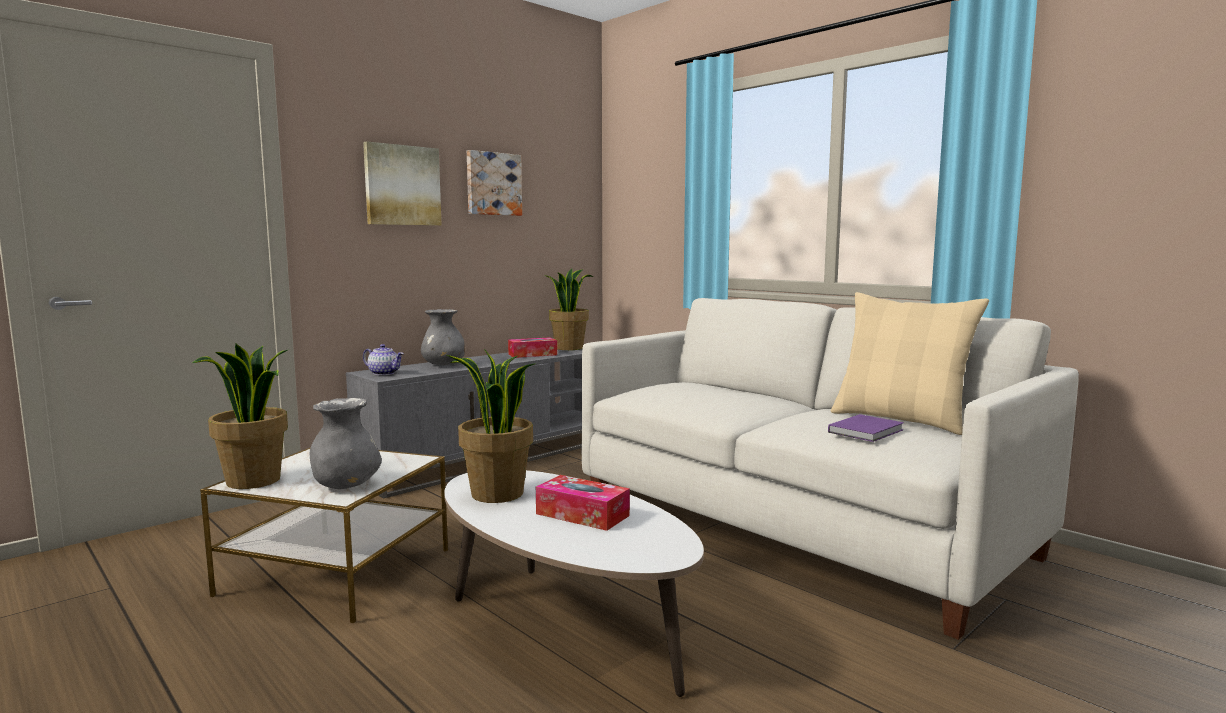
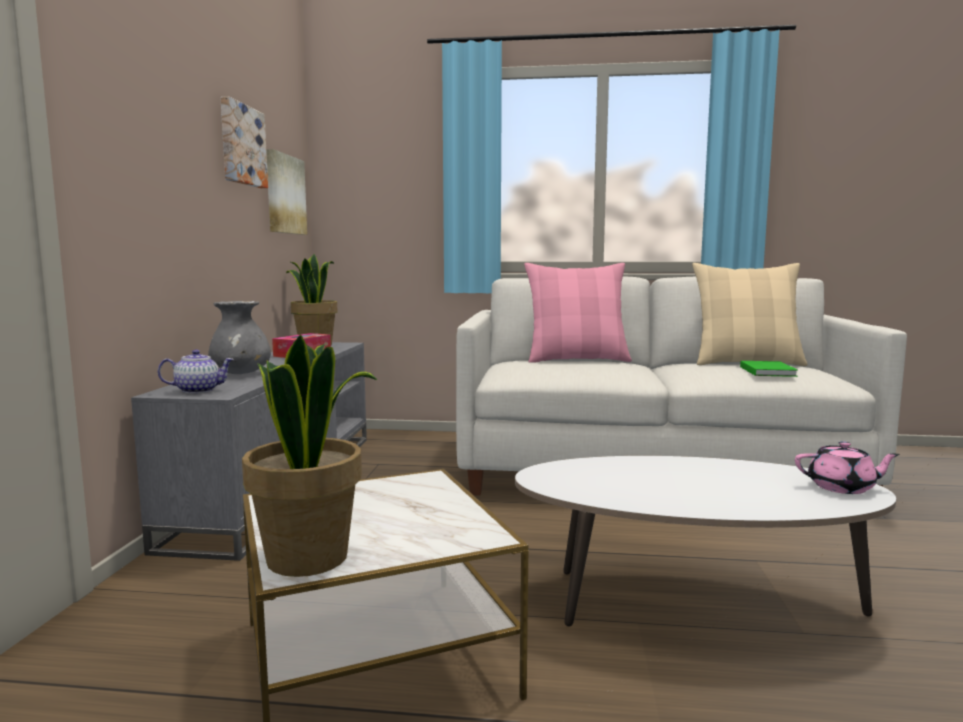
camera: 40 degrees left, 0 degrees up
grey vase [310,398,382,489] -> none
picture [363,141,442,226] -> picture moved to [266,149,307,235]
potted plant [447,349,536,503] -> none
tissue box [536,475,630,531] -> none
purple book [828,414,904,442] -> green book [740,361,798,377]
none -> pink pillow [524,263,632,363]
none -> pink teapot [795,441,900,494]

